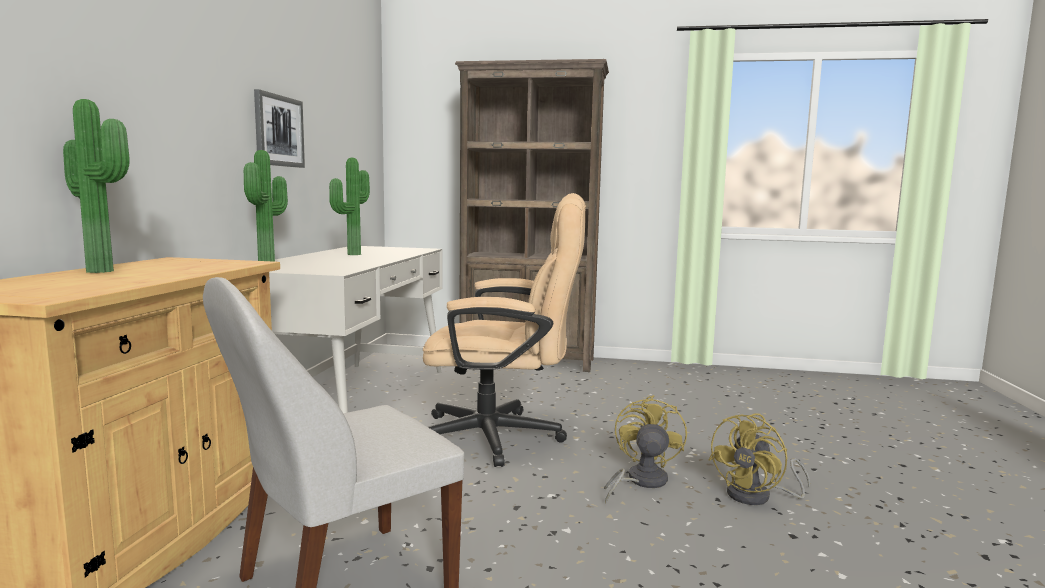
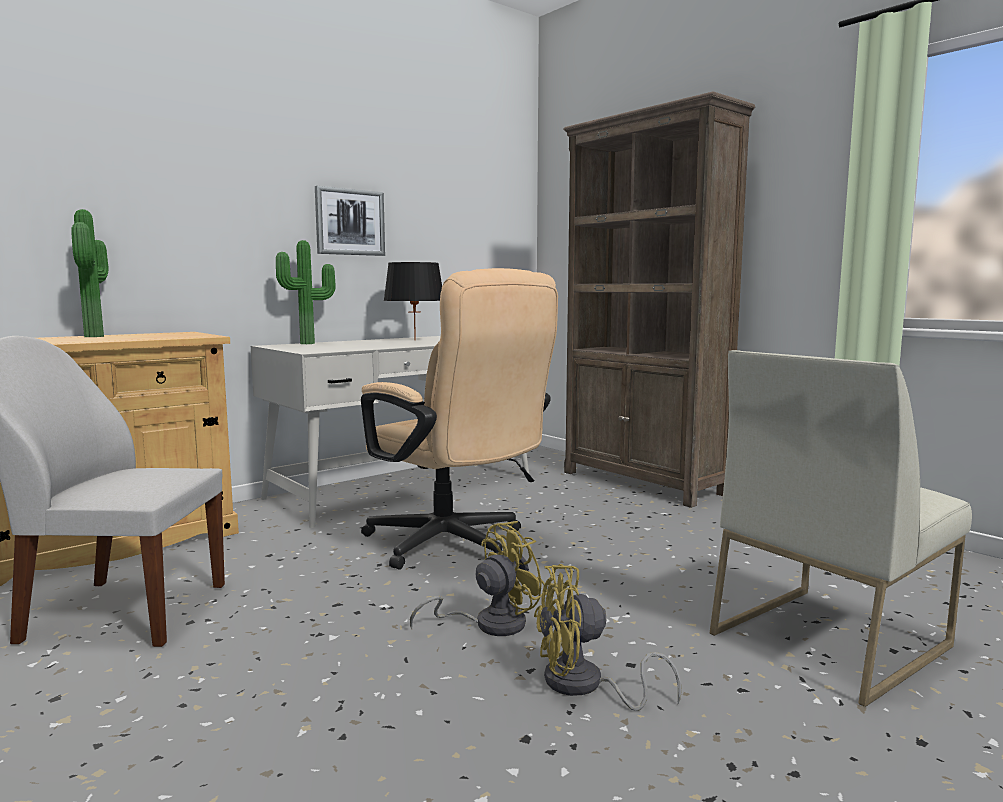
camera: 40 degrees right, 0 degrees up
potted plant [329,158,370,255] -> black table lamp [384,262,442,341]
none -> white chair [710,350,972,707]

